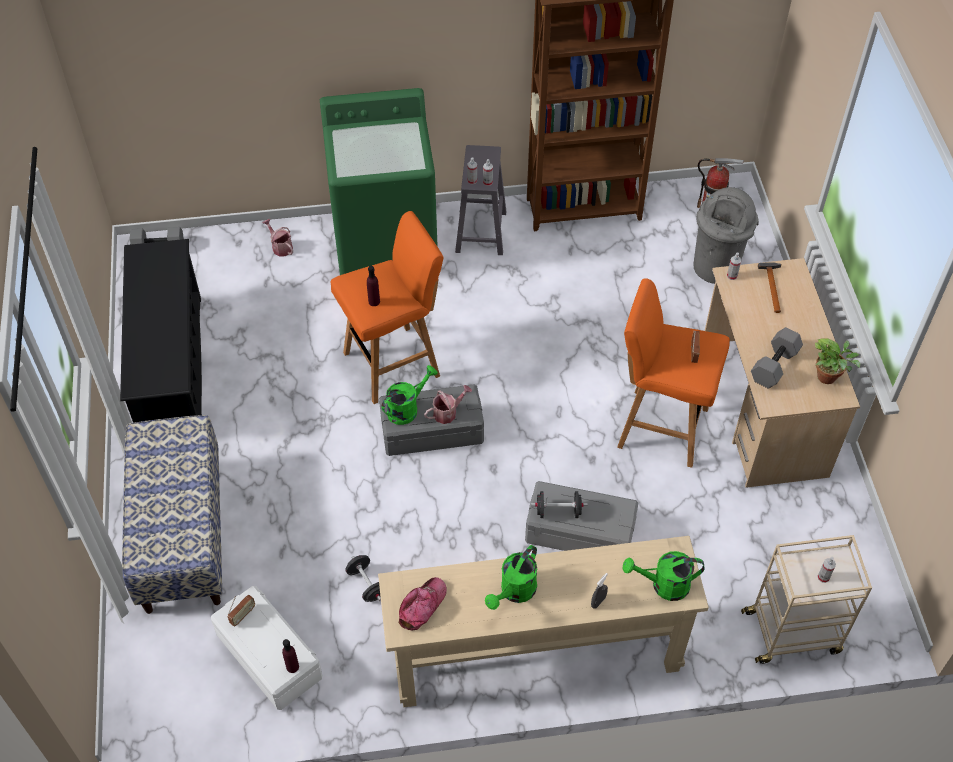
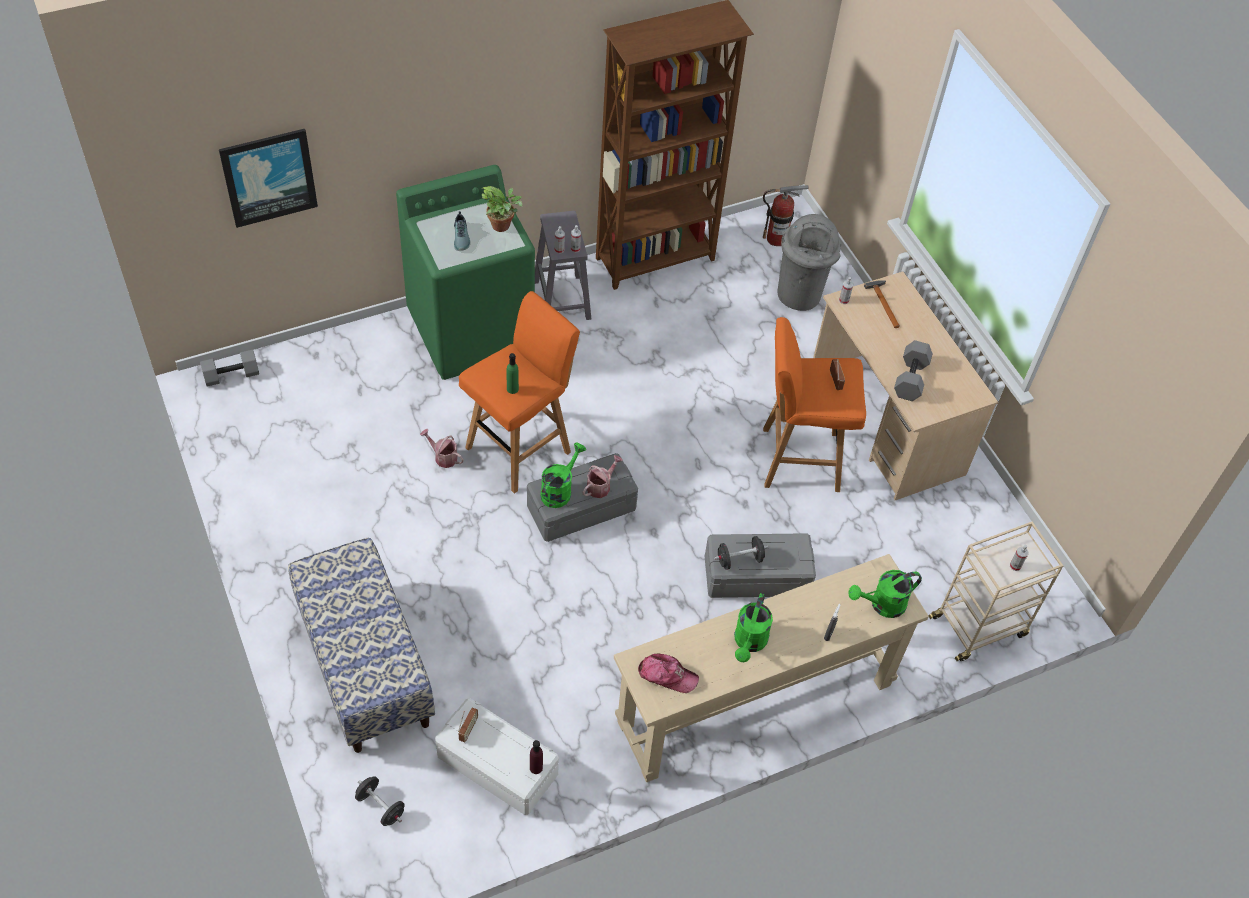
camera: 20 degrees left, 0 degrees up
black shoe rack [120,239,202,423] -> none
watering can [263,219,293,257] -> watering can moved to [420,429,464,468]
black dumbbell [345,555,381,602] -> black dumbbell moved to [355,776,405,826]
purple bottle [367,266,380,306] -> green bottle [507,353,519,394]
cap [399,577,447,630] -> cap turned 90 degrees clockwise [638,654,699,693]
potted plant [815,338,860,384] -> potted plant moved to [481,186,522,232]
none -> picture [219,129,318,228]
none -> shoe [454,211,471,251]

